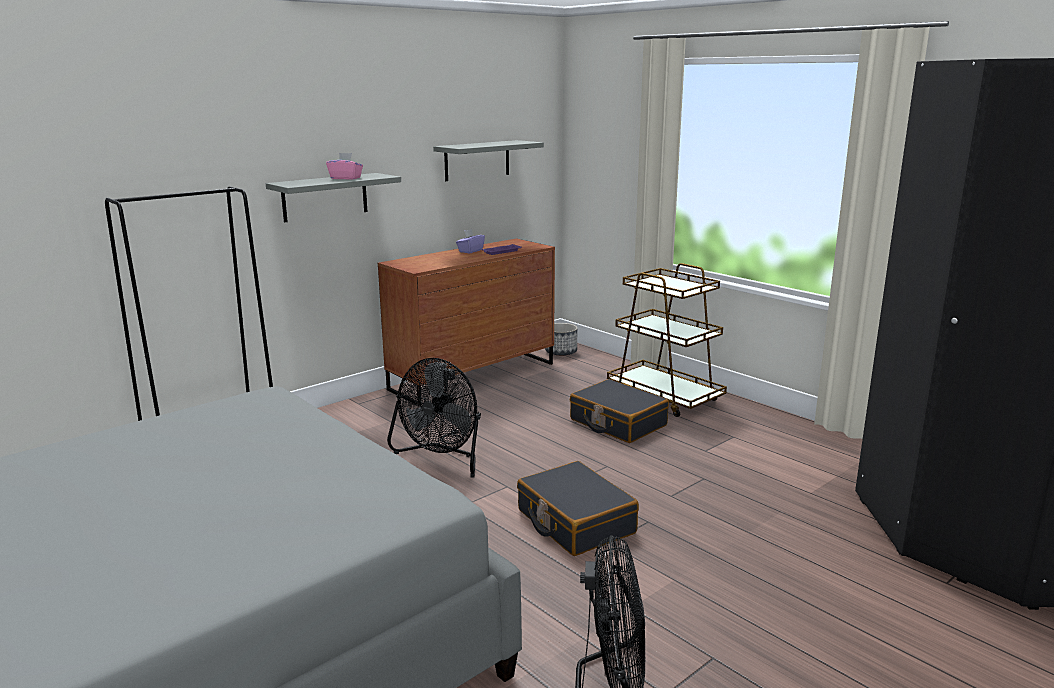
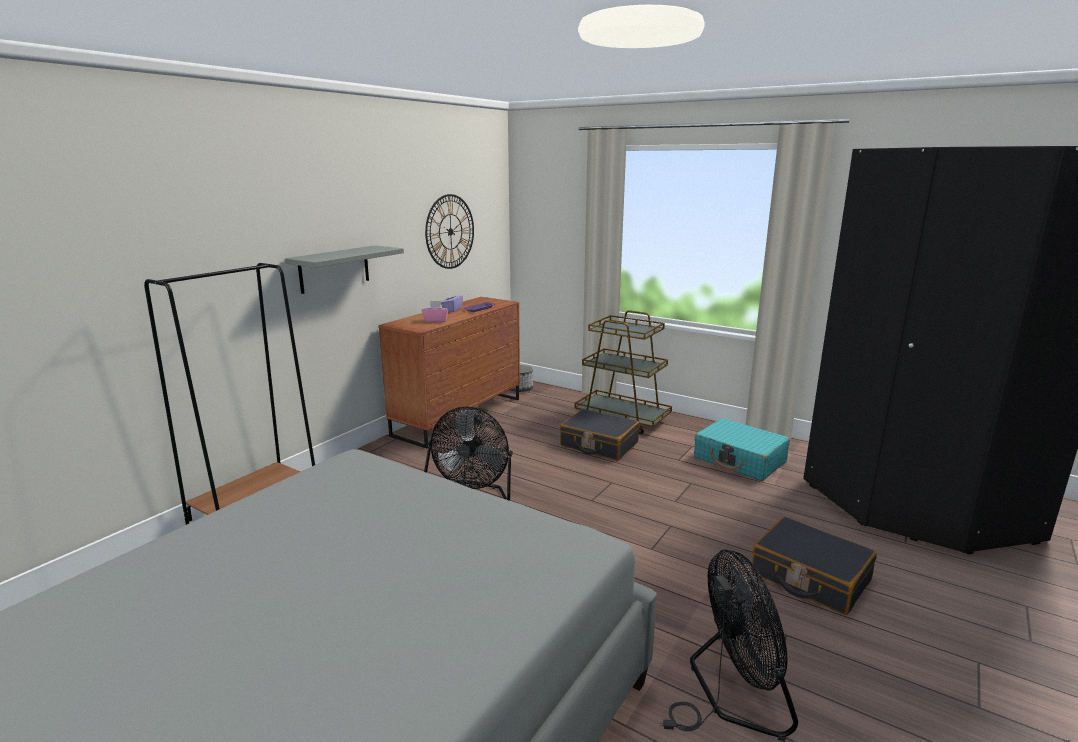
camera: 15 degrees left, 0 degrees up
pink tissue box [326,153,363,180] -> pink tissue box moved to [422,301,449,322]
grey shelf [433,140,544,181] -> wall clock [425,194,474,269]
black suitcase [517,461,639,556] -> black suitcase moved to [752,517,877,615]
none -> turquoise suitcase [694,418,790,481]

